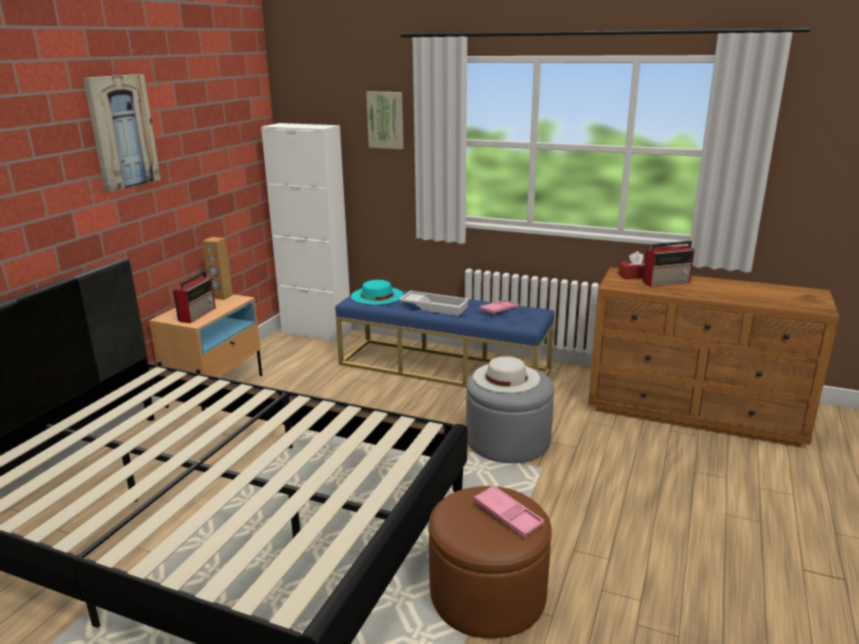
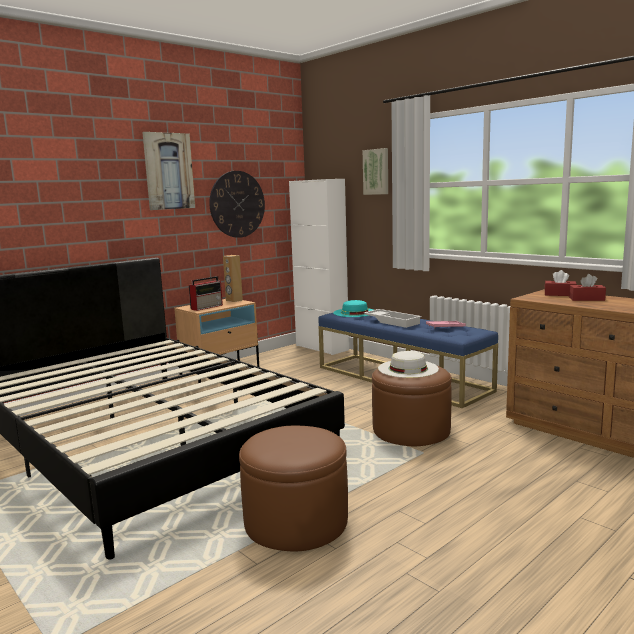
camera: 25 degrees right, 10 degrees down
grey ottoman [466,367,554,463] -> brown ottoman [372,366,452,446]
pink tray [474,485,544,537] -> none
radio [643,241,695,287] -> red tissue box [569,274,606,301]
none -> wall clock [209,171,265,238]

